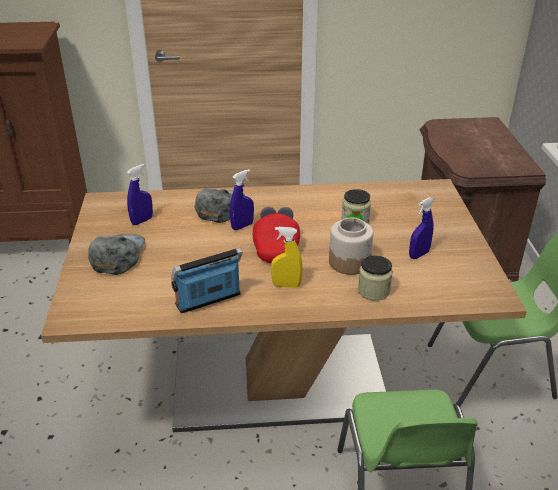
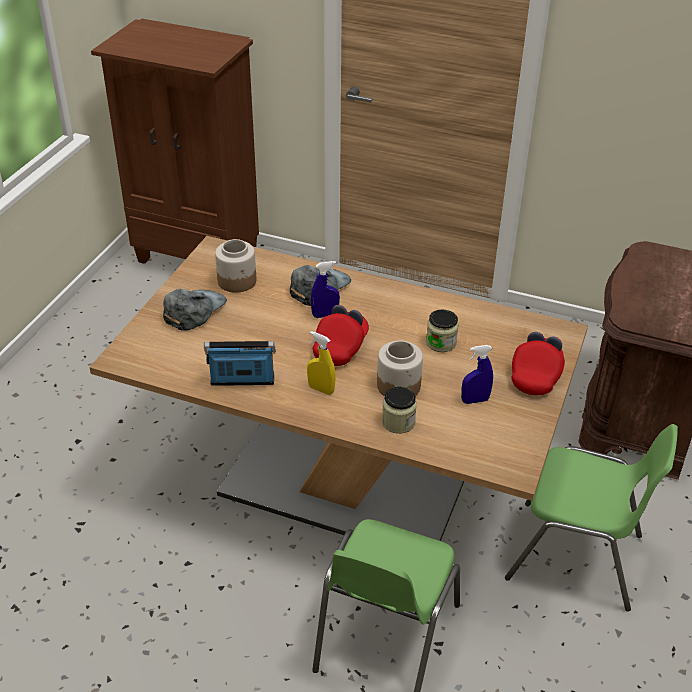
camera: 25 degrees right, 5 degrees up
blue spray bottle [127,164,153,225] -> jar [215,239,256,293]
none -> red cap [511,332,565,395]

